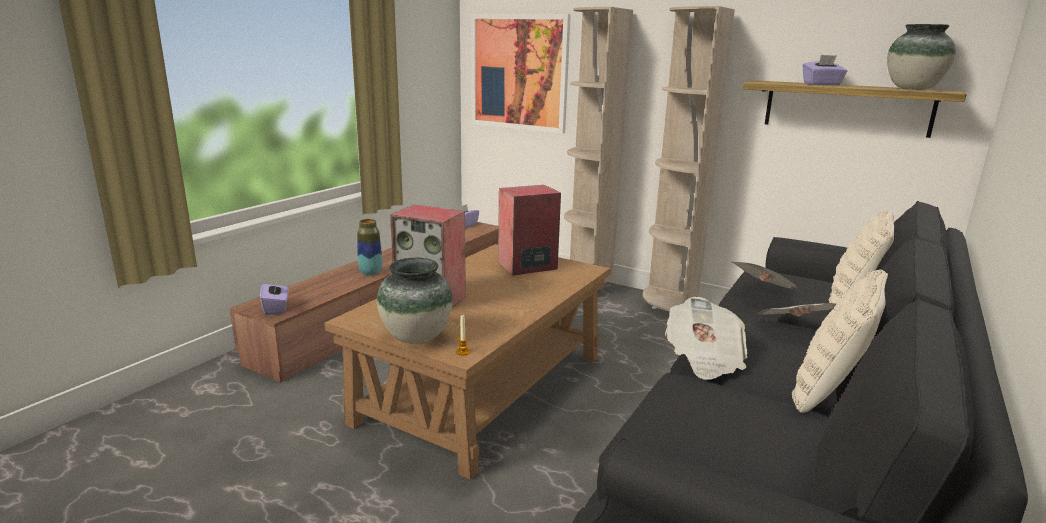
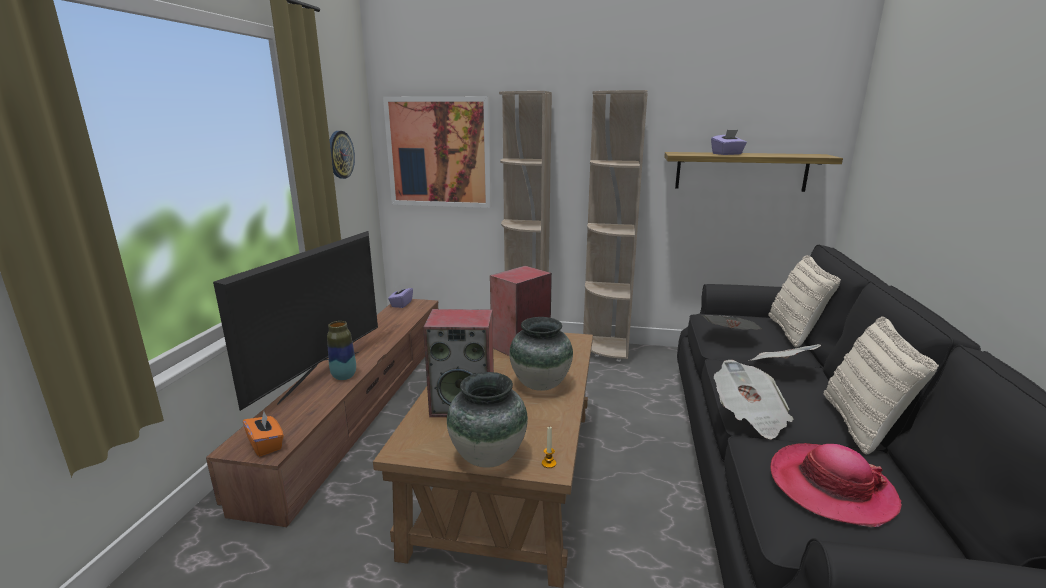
camera: 20 degrees left, 0 degrees up
purple tissue box [260,280,288,315] -> orange tissue box [243,411,284,457]
vase [887,24,956,90] -> vase moved to [509,317,573,391]
none -> television [213,231,378,411]
none -> wall clock [330,131,355,179]
none -> hat [770,443,902,527]

